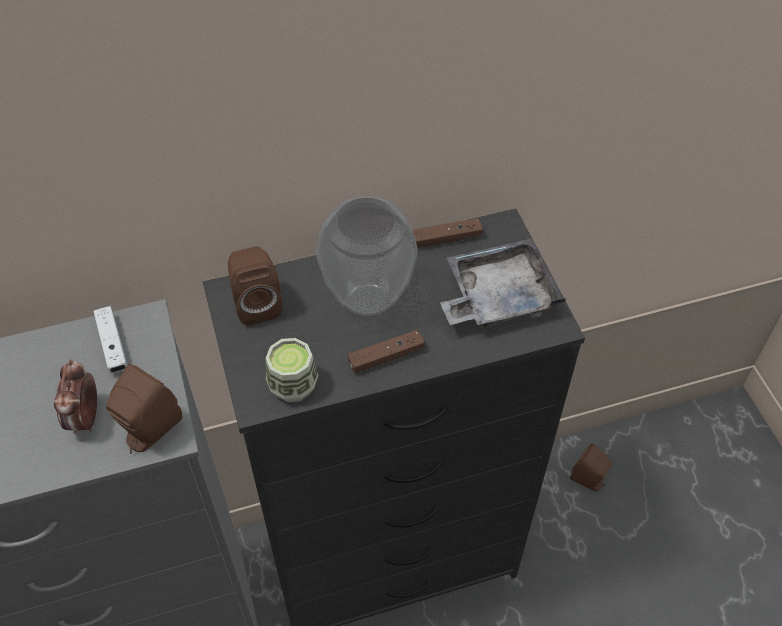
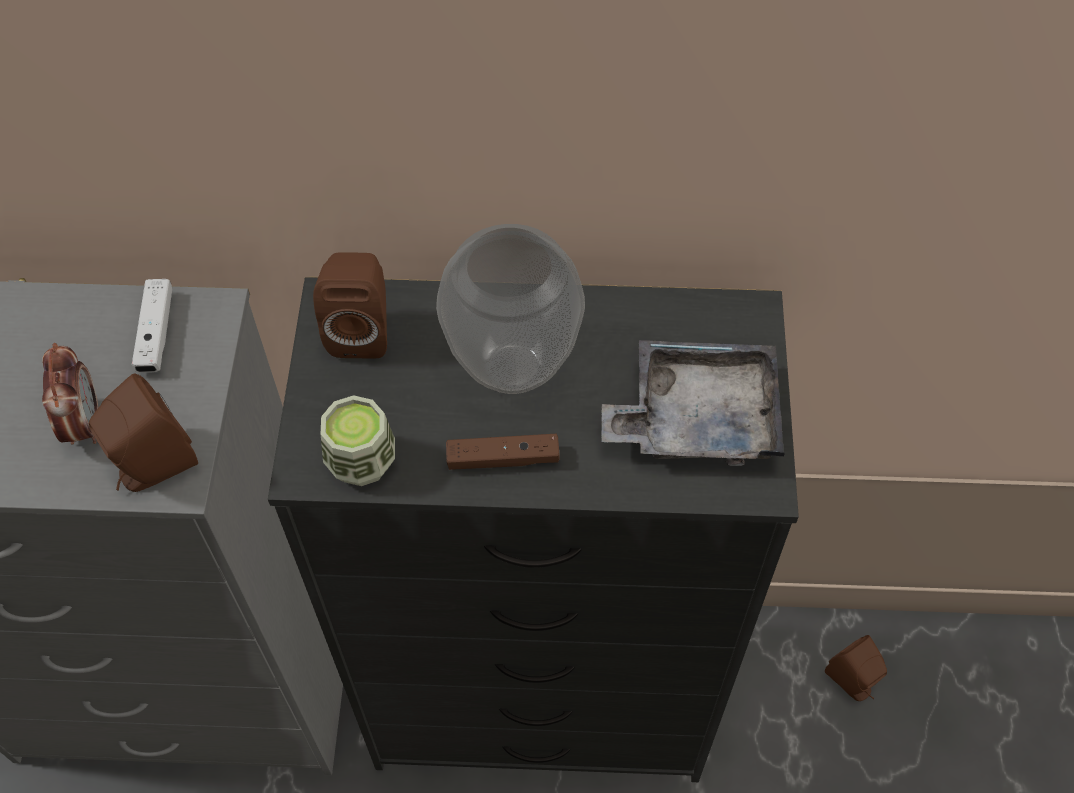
camera: 20 degrees right, 5 degrees up
alarm clock [54,359,97,434] -> alarm clock turned 150 degrees clockwise [42,343,98,445]
brown game controller [413,218,483,248] -> none

